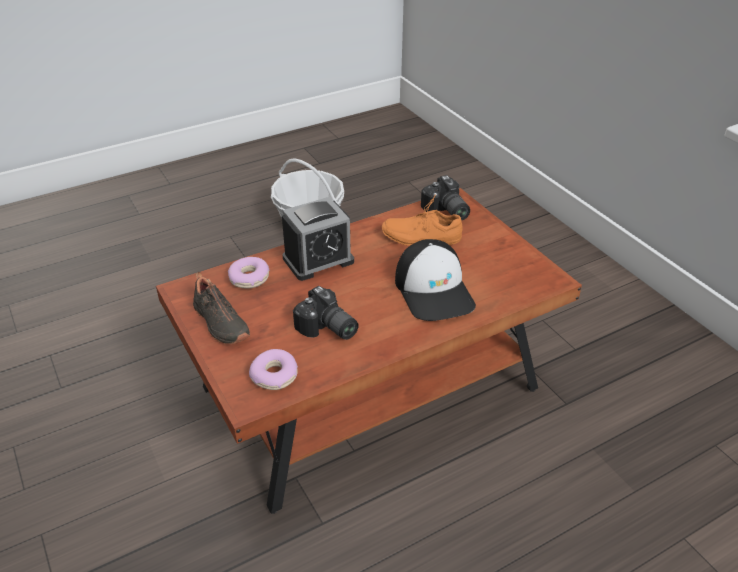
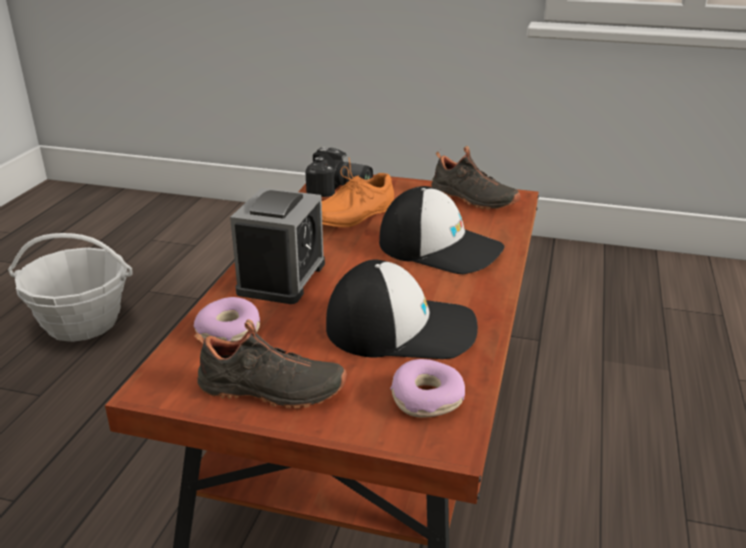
camera: 45 degrees left, 10 degrees down
camera [293,286,359,340] -> cap [326,260,478,359]
none -> black shoe [431,146,521,210]

